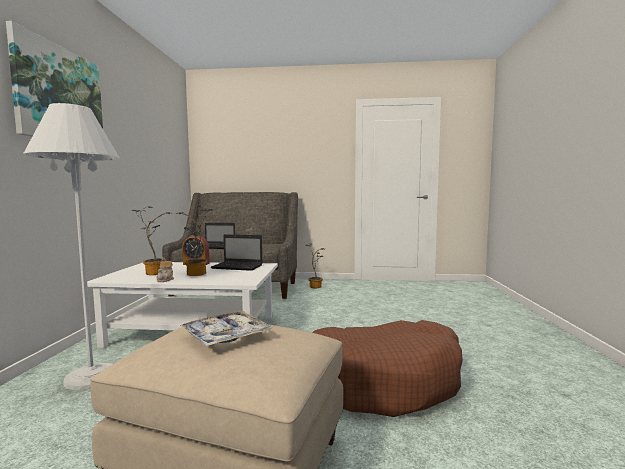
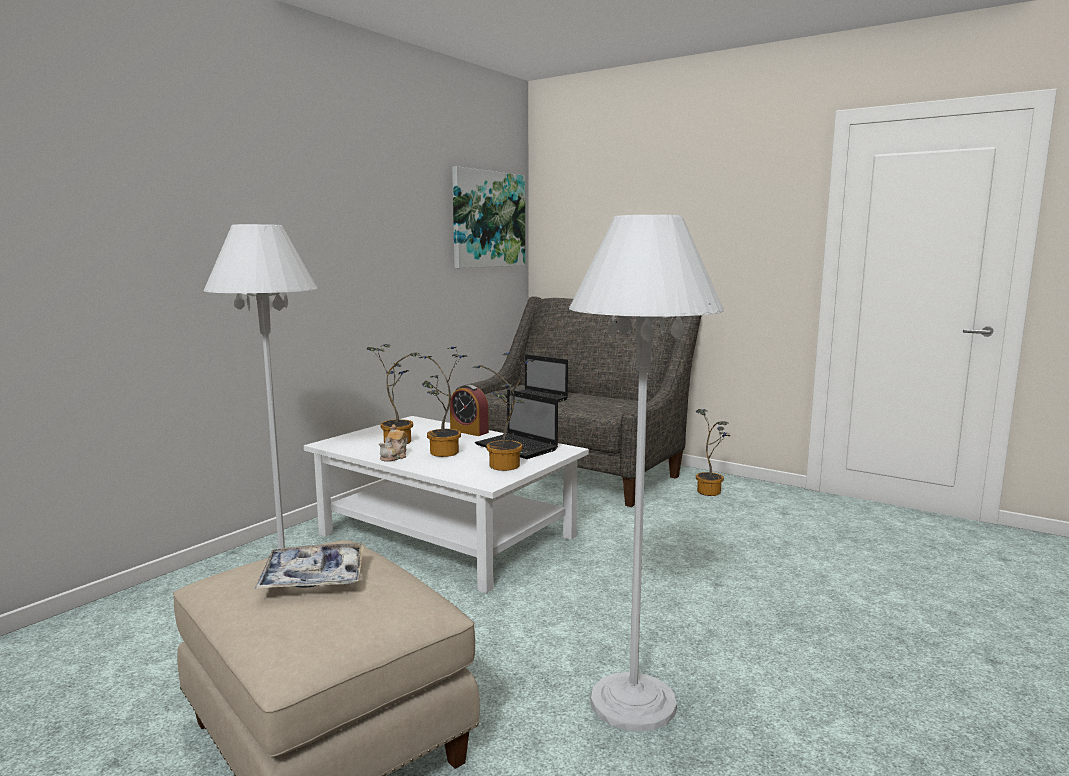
camera: 30 degrees right, 5 degrees up
picture [6,21,103,137] -> picture moved to [452,166,525,268]
brown dog bed [312,320,463,417] -> white floor lamp [569,215,724,732]
none -> potted plant [473,353,535,471]

